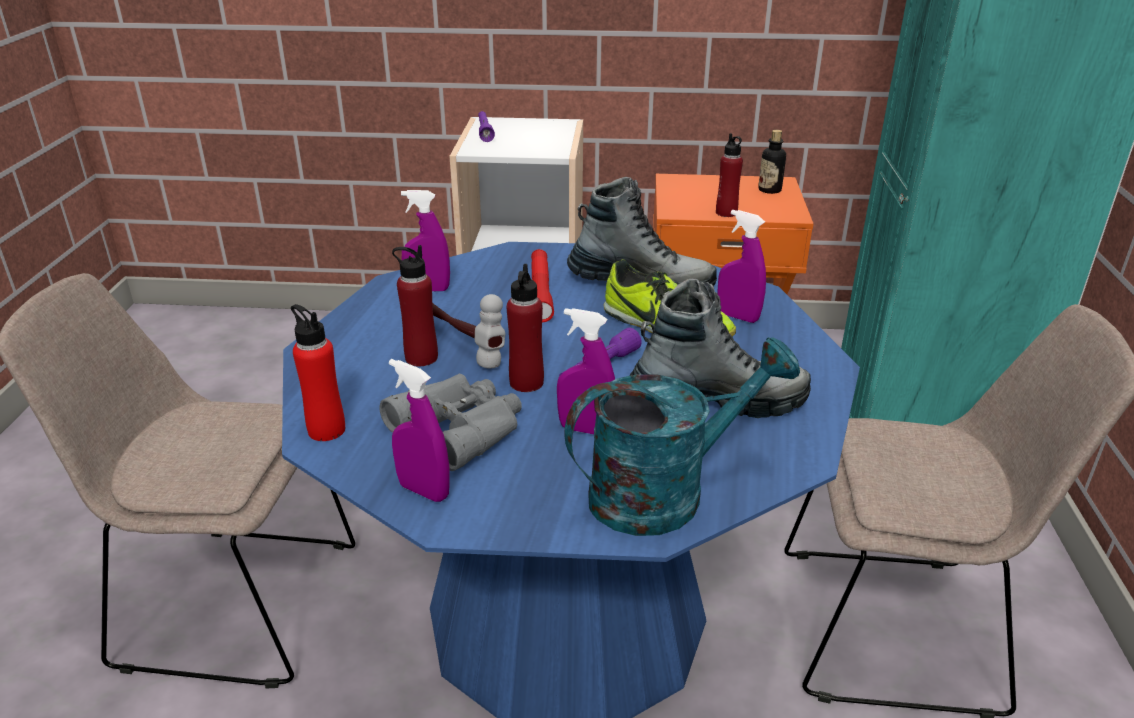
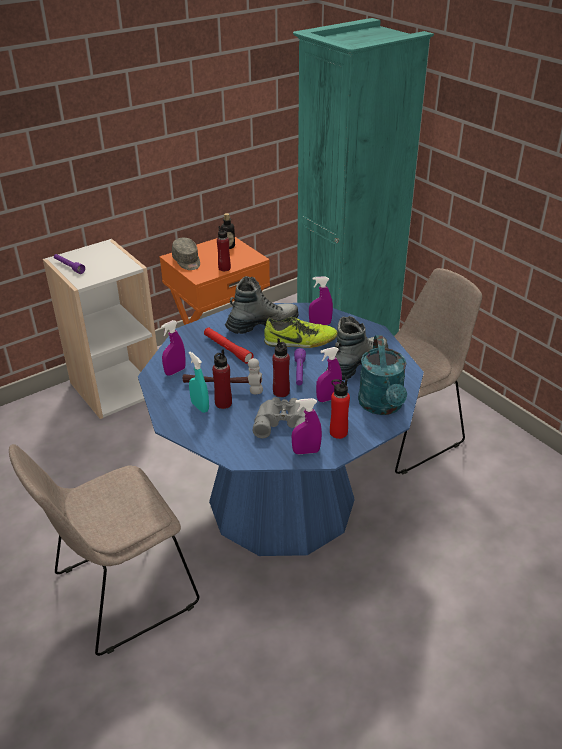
camera: 40 degrees left, 5 degrees up
red bottle [291,304,345,441] -> red bottle moved to [330,379,350,439]
turquoise watering can [564,337,800,536] -> turquoise watering can turned 150 degrees clockwise [358,335,407,415]
none -> grey cap [172,238,200,270]
none -> turquoise spray bottle [189,352,209,413]

